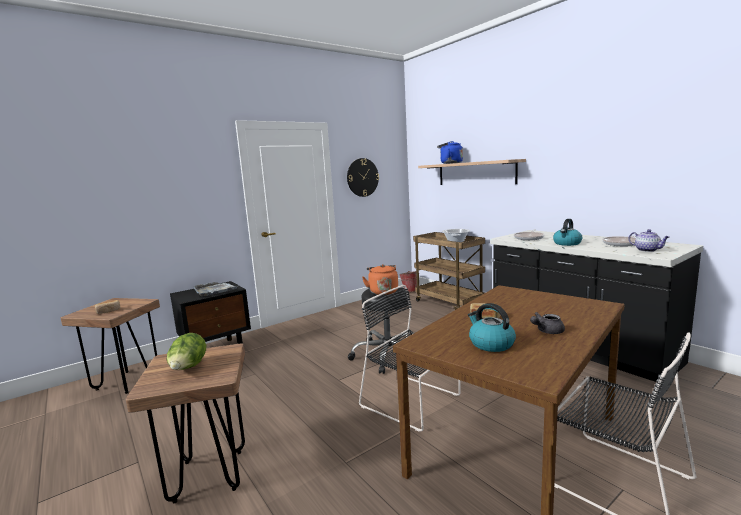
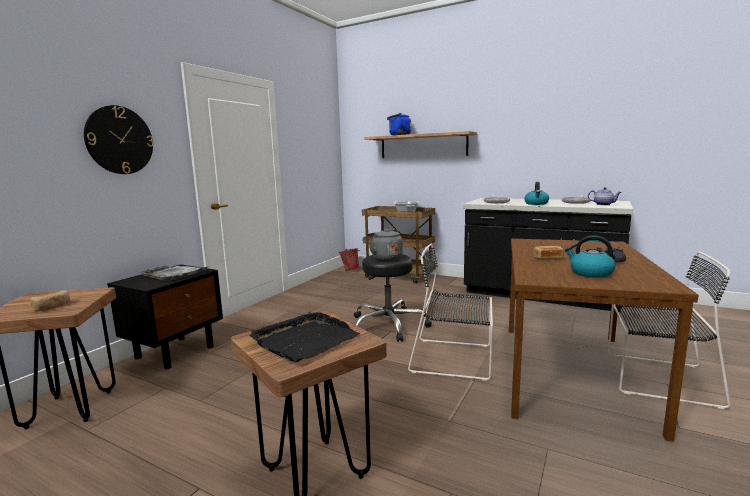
camera: 25 degrees left, 0 degrees up
lettuce [167,333,206,370] -> black tray [250,312,360,362]
wall clock [347,158,379,197] -> wall clock moved to [84,105,154,174]
orange kettle [362,264,398,295] -> grey kettle [366,229,403,261]

